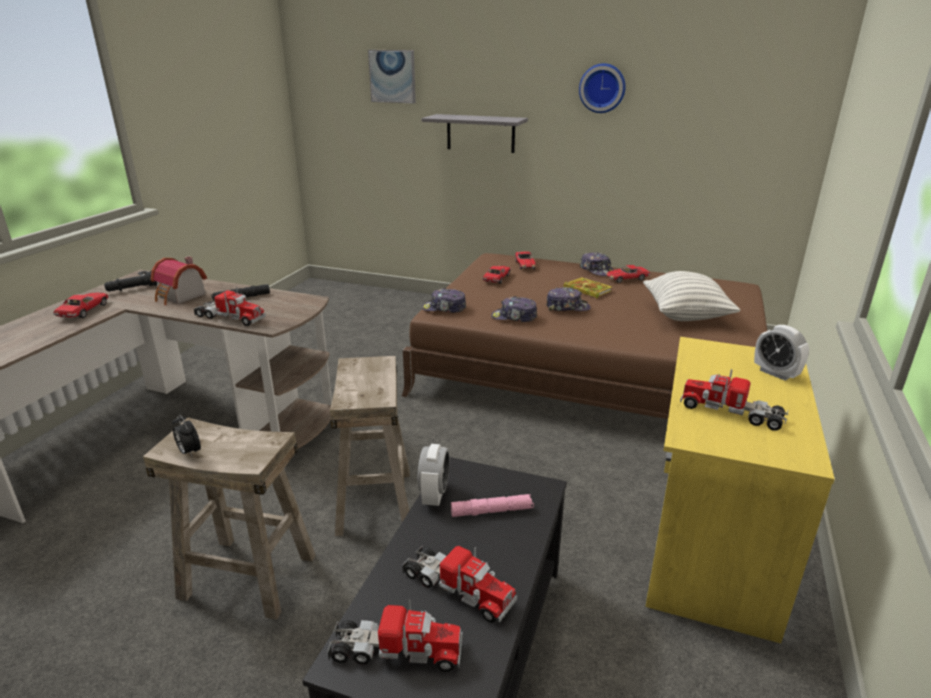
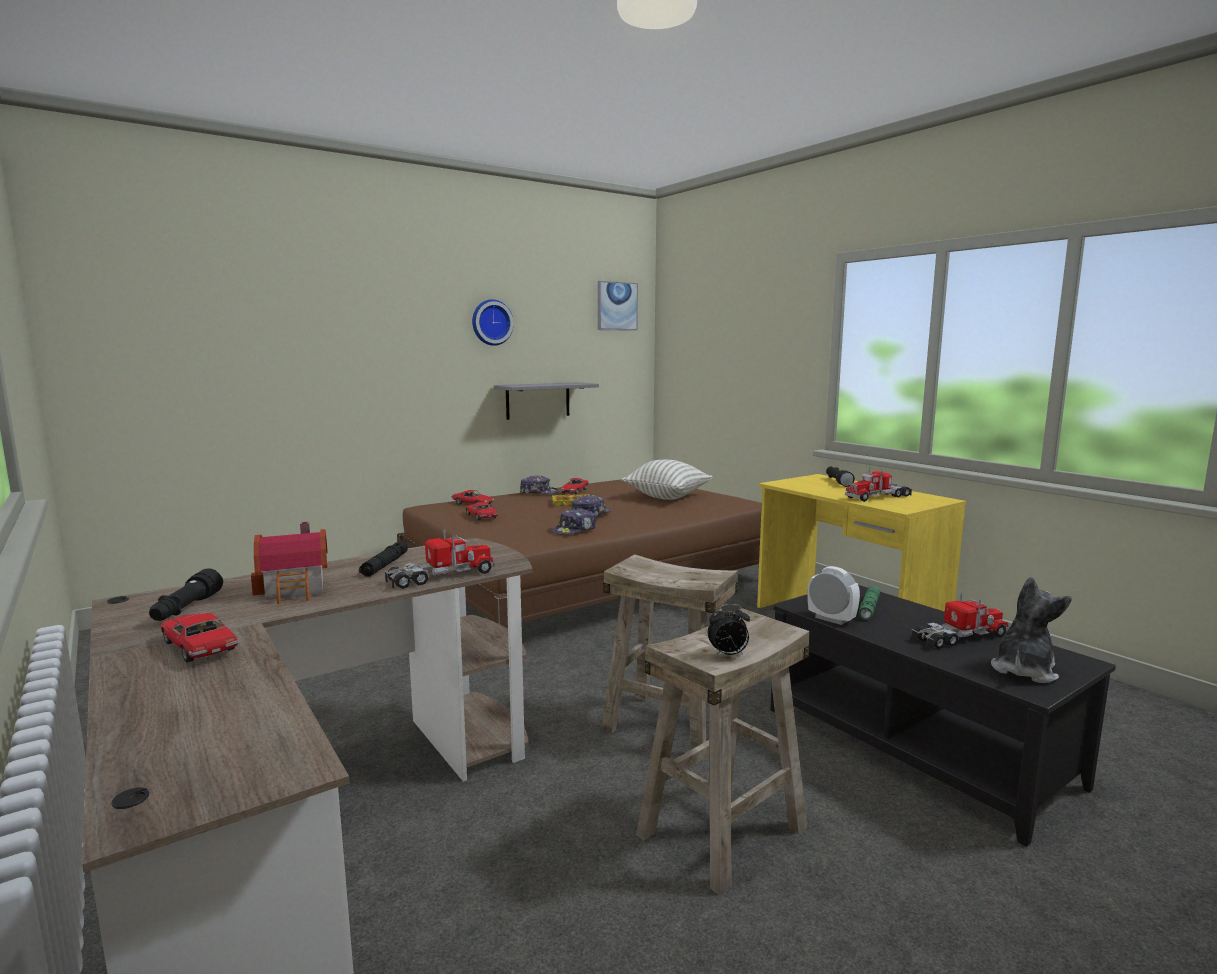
camera: 55 degrees left, 15 degrees down
toy truck [327,599,463,672] -> plush toy [991,577,1072,683]
picture [368,50,416,103] -> picture moved to [598,281,638,331]
grey shelf [422,114,528,153] -> grey shelf moved to [494,382,599,420]
cap [422,288,466,313] -> none
pink flashlight [451,494,534,517] -> green flashlight [859,586,880,620]
alarm clock [754,325,809,381] -> black flashlight [826,467,855,487]

